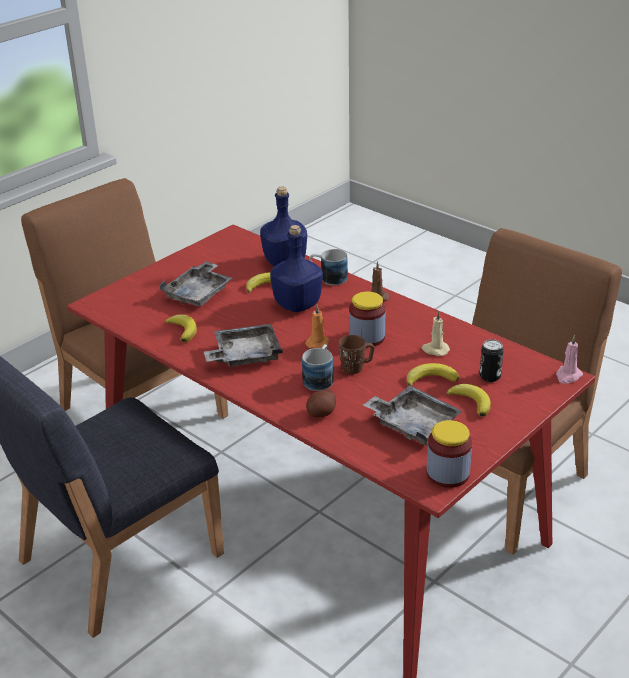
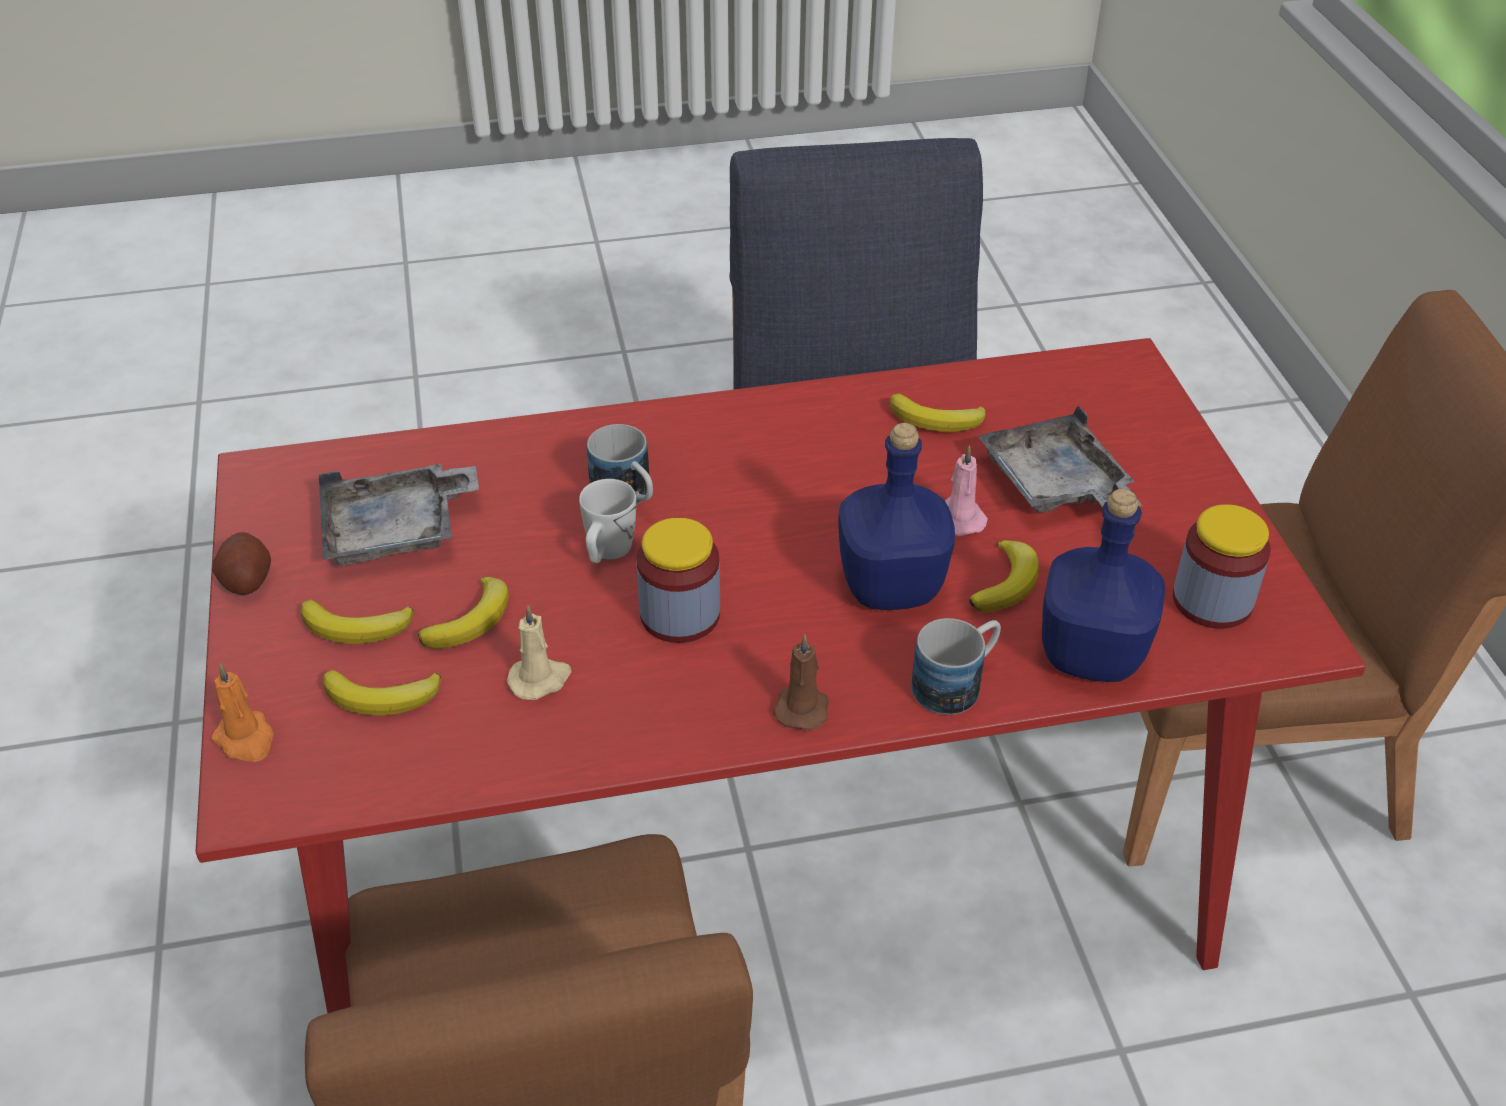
camera: 125 degrees right, 10 degrees up
grey tray [204,324,283,367] -> none
orange candle [305,305,329,348] -> orange candle moved to [211,663,274,762]
potato [306,389,336,418] -> potato moved to [212,532,271,595]
brown mug [338,335,374,374] -> white mug [579,479,636,563]
jar [427,420,472,488] -> jar moved to [1173,504,1271,629]
can [480,339,504,382] -> banana [323,670,441,715]
pink candle [556,335,583,384] -> pink candle moved to [945,445,988,536]

